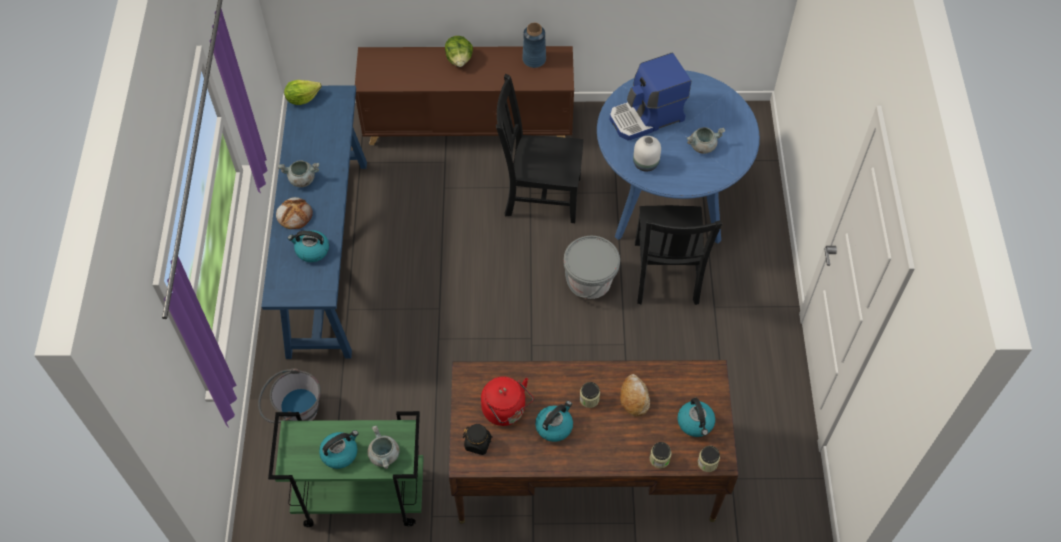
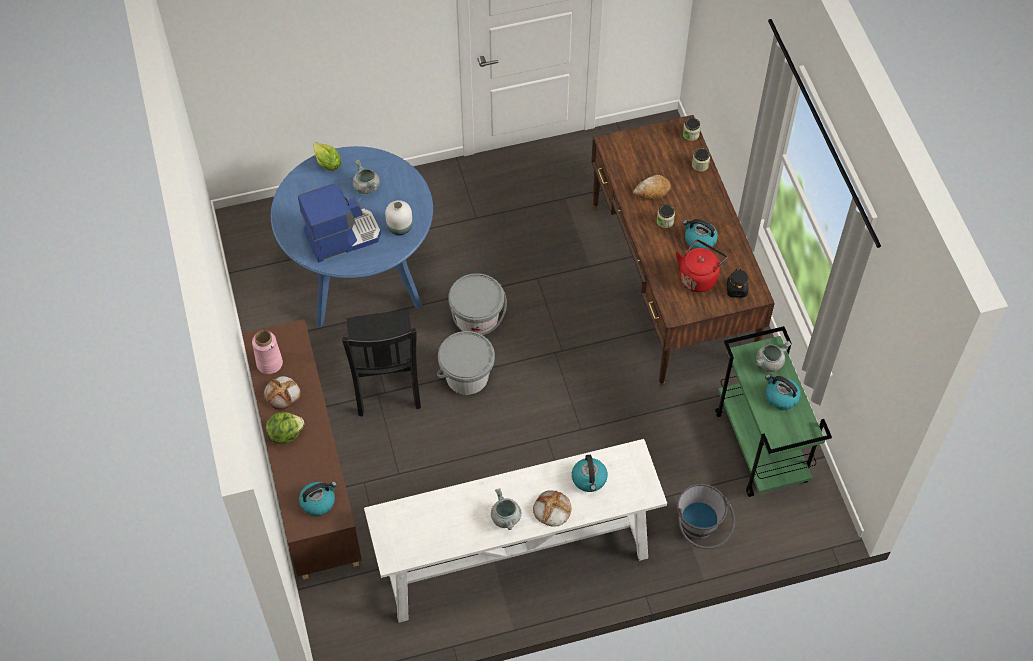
camera: 105 degrees left, 0 degrees up
blue console table [261,85,367,359] -> white console table [364,439,667,623]
lettuce [284,80,322,105] -> lettuce moved to [313,143,341,171]
blue vase [522,23,546,68] -> pink vase [252,330,283,374]
coffee machine [610,53,691,141] -> coffee machine turned 75 degrees counterclockwise [298,184,381,262]
black chair [635,205,722,305] -> none
kettle [677,398,715,437] -> kettle moved to [299,481,337,516]
none -> bread [264,376,301,409]
none -> grey bucket [437,331,495,395]

